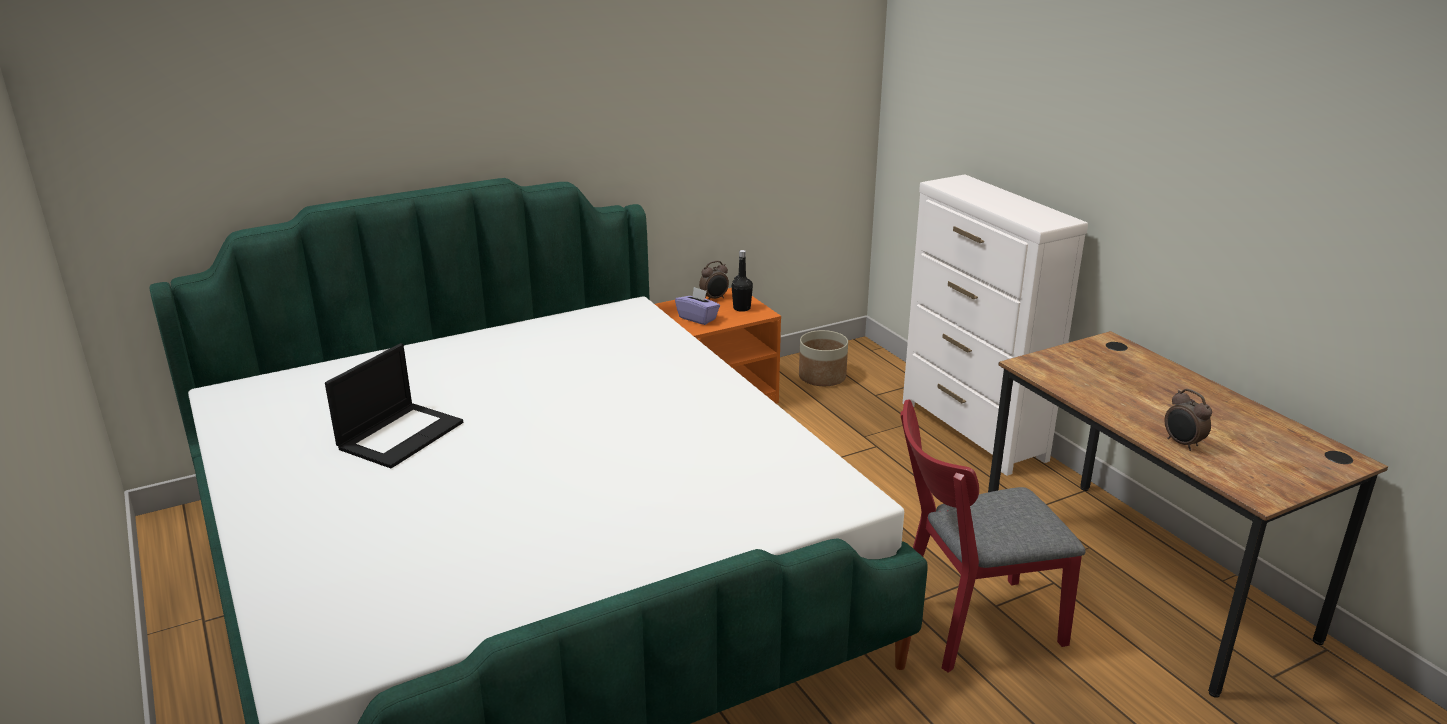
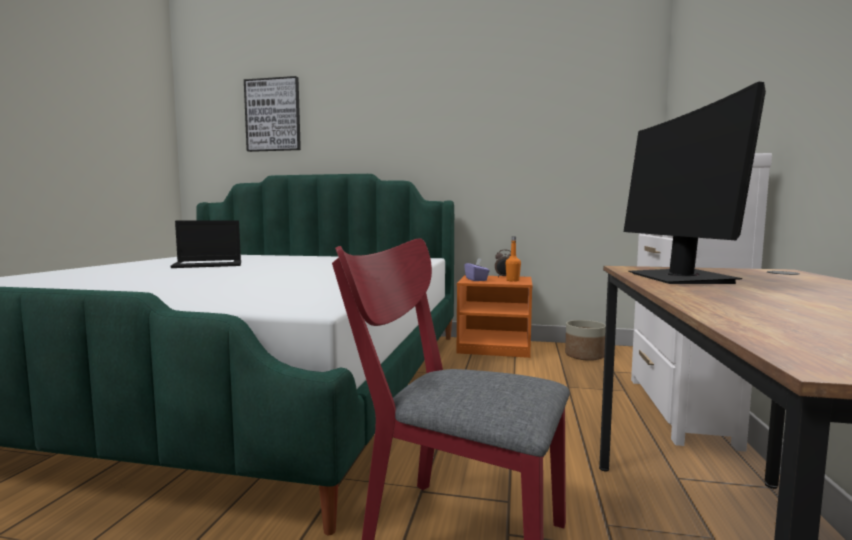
camera: 40 degrees right, 20 degrees down
black bottle [732,250,753,312] -> orange bottle [505,237,521,282]
alarm clock [1164,389,1212,451] -> none
none -> picture [244,76,301,152]
none -> monitor [624,82,766,284]

